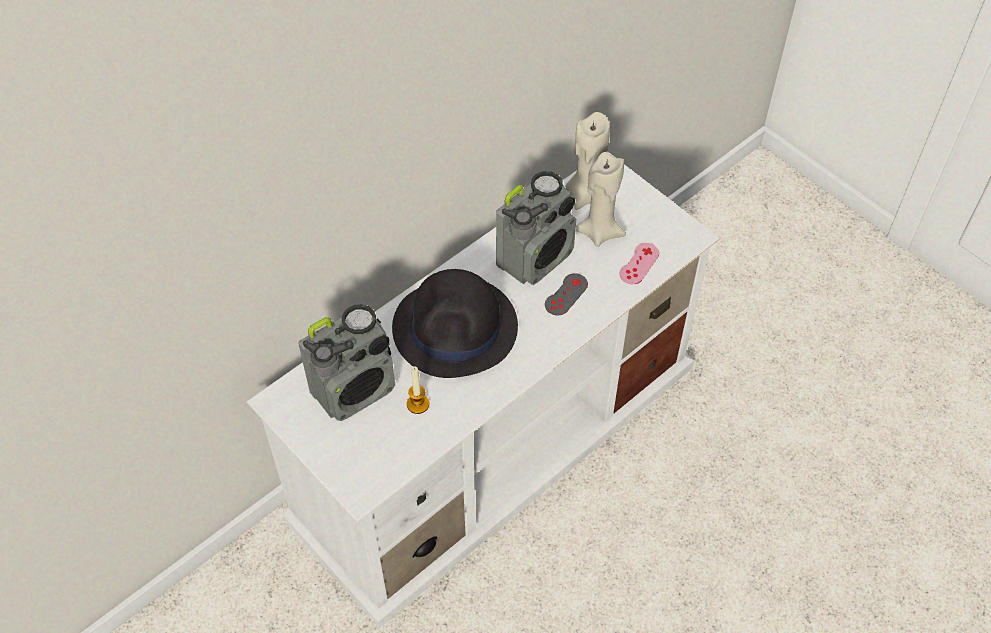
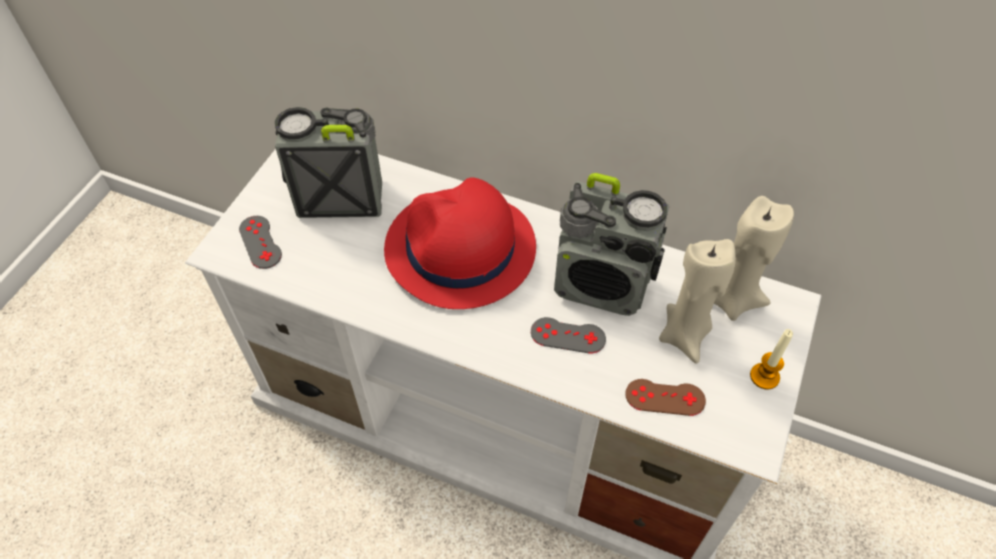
camera: 65 degrees right, 0 degrees up
radio [298,304,395,421] -> radio turned 150 degrees clockwise [275,107,382,218]
black hat [392,269,518,378] -> red hat [384,178,536,309]
candle [407,366,429,414] -> candle moved to [750,329,793,390]
pink game controller [619,243,659,284] -> brown game controller [625,379,706,416]
none -> grey game controller [239,216,282,269]

